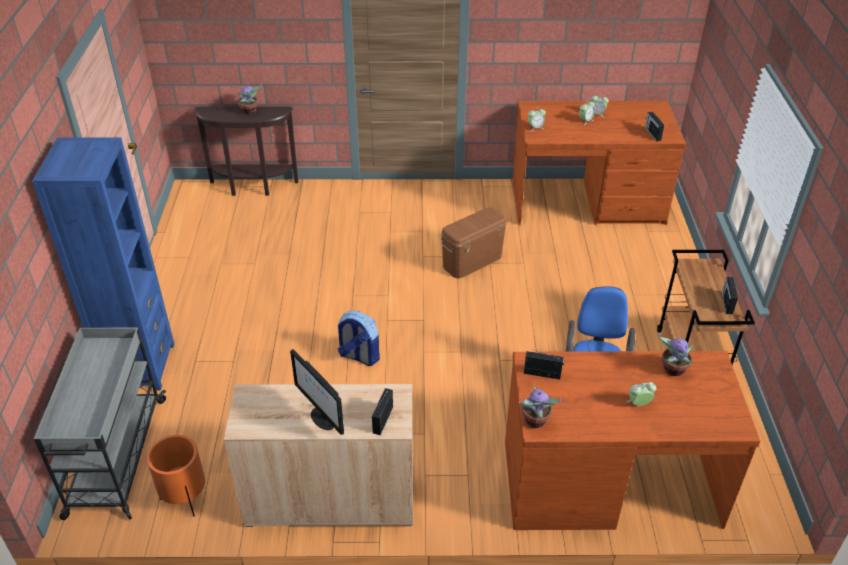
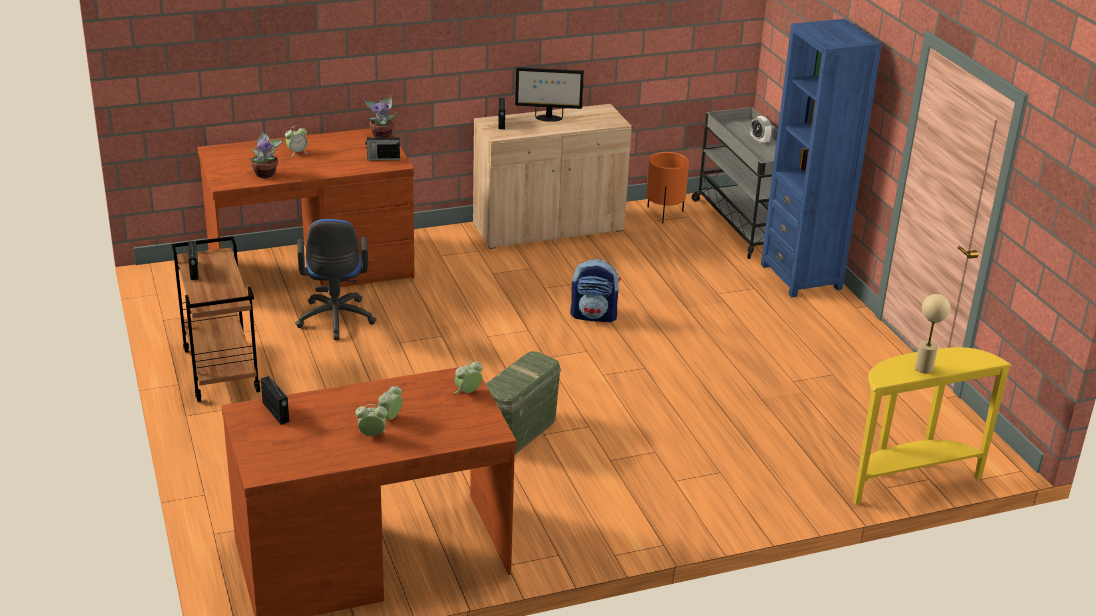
camera: 160 degrees right, 10 degrees down
brown console table [195,107,298,196] -> yellow console table [853,347,1012,505]
potted plant [238,83,262,115] -> beige table lamp [915,294,950,373]
monitor [290,349,344,435] -> monitor turned 150 degrees clockwise [515,67,584,122]
brown storage box [441,207,507,278] -> green storage box [486,351,561,454]
none -> alarm clock [750,116,772,144]

